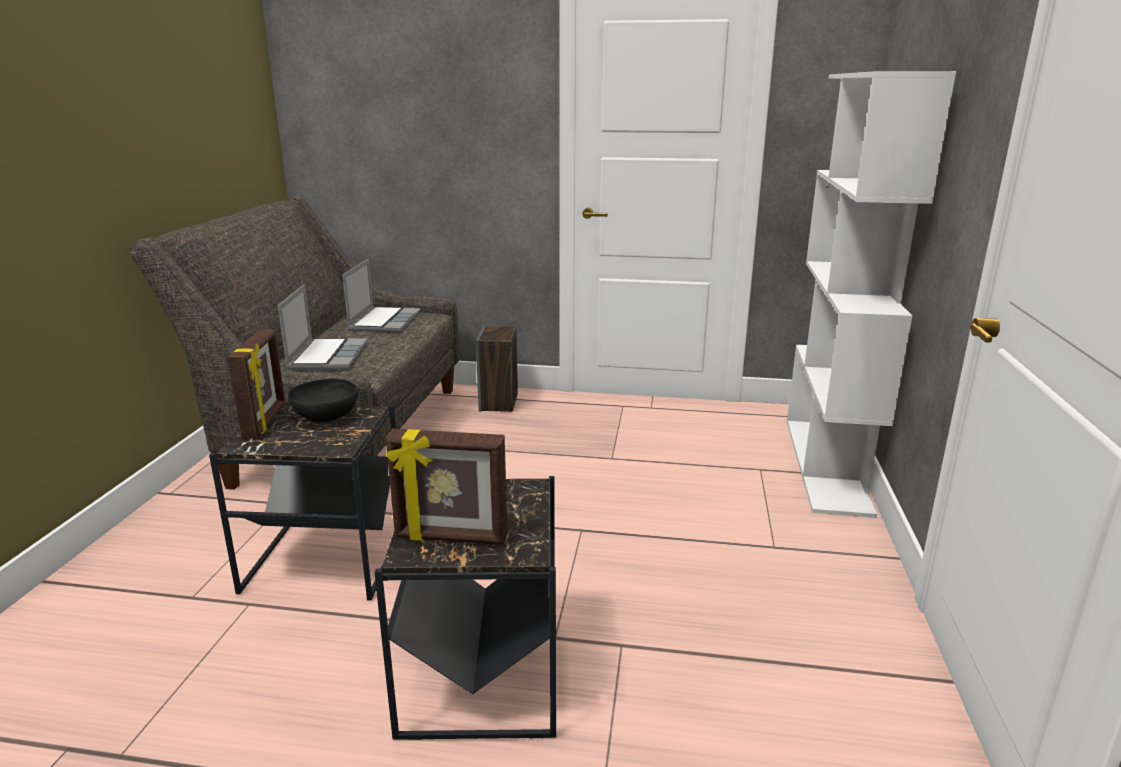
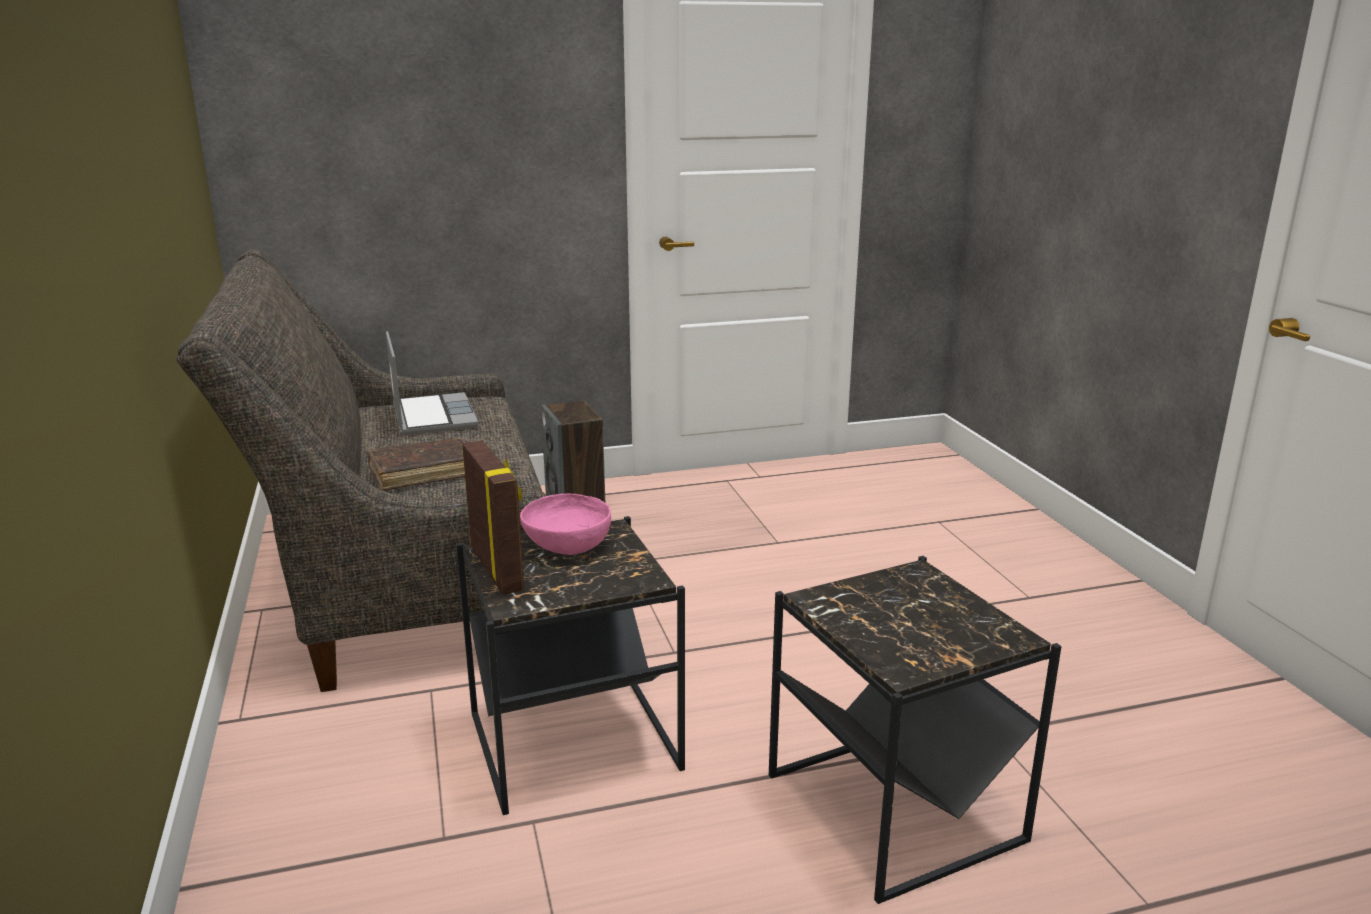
camera: 25 degrees left, 0 degrees up
laptop [278,284,367,370] -> brown book [367,438,466,491]
black bowl [288,378,358,422] -> pink bowl [520,493,611,555]
picture frame [386,429,508,545] -> none
white bookcase [787,71,956,518] -> none

